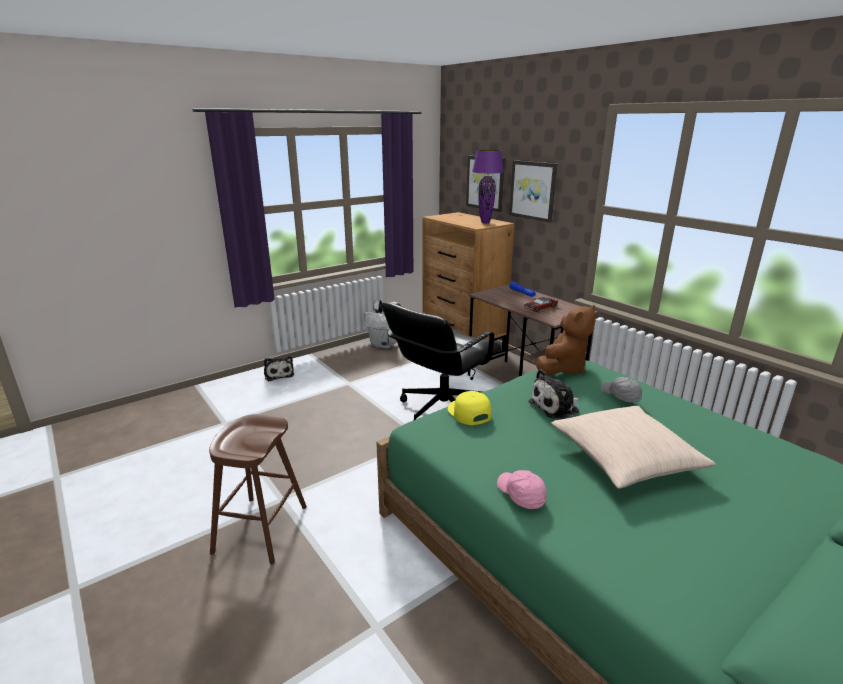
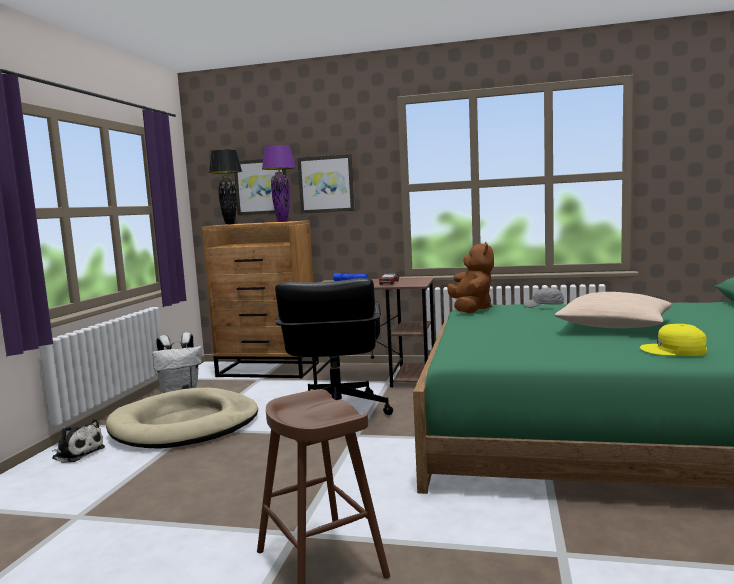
camera: 40 degrees left, 15 degrees down
yellow cap [448,391,492,425] -> yellow cap moved to [640,324,707,356]
pink cap [497,470,547,509] -> none
plush toy [528,369,579,419] -> none
none -> beige dog bed [106,388,258,449]
none -> black table lamp [209,150,242,225]

